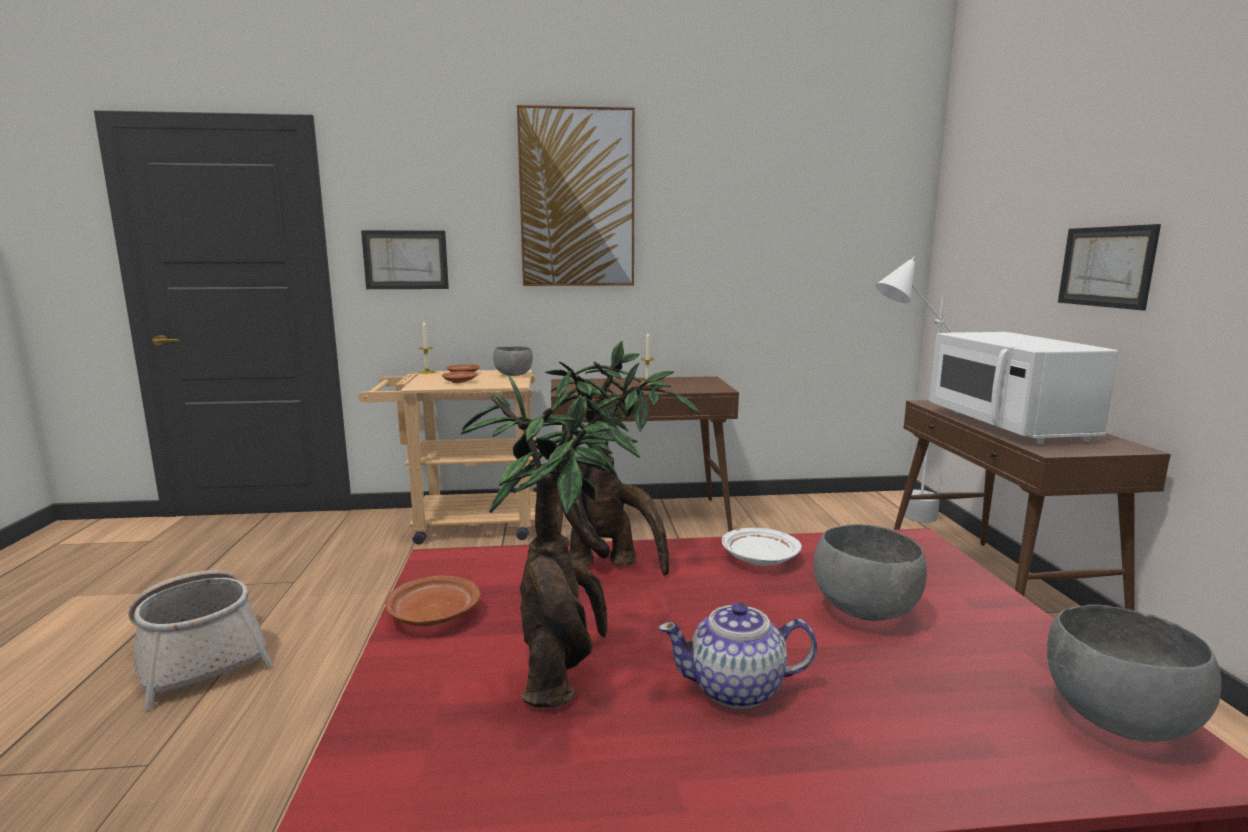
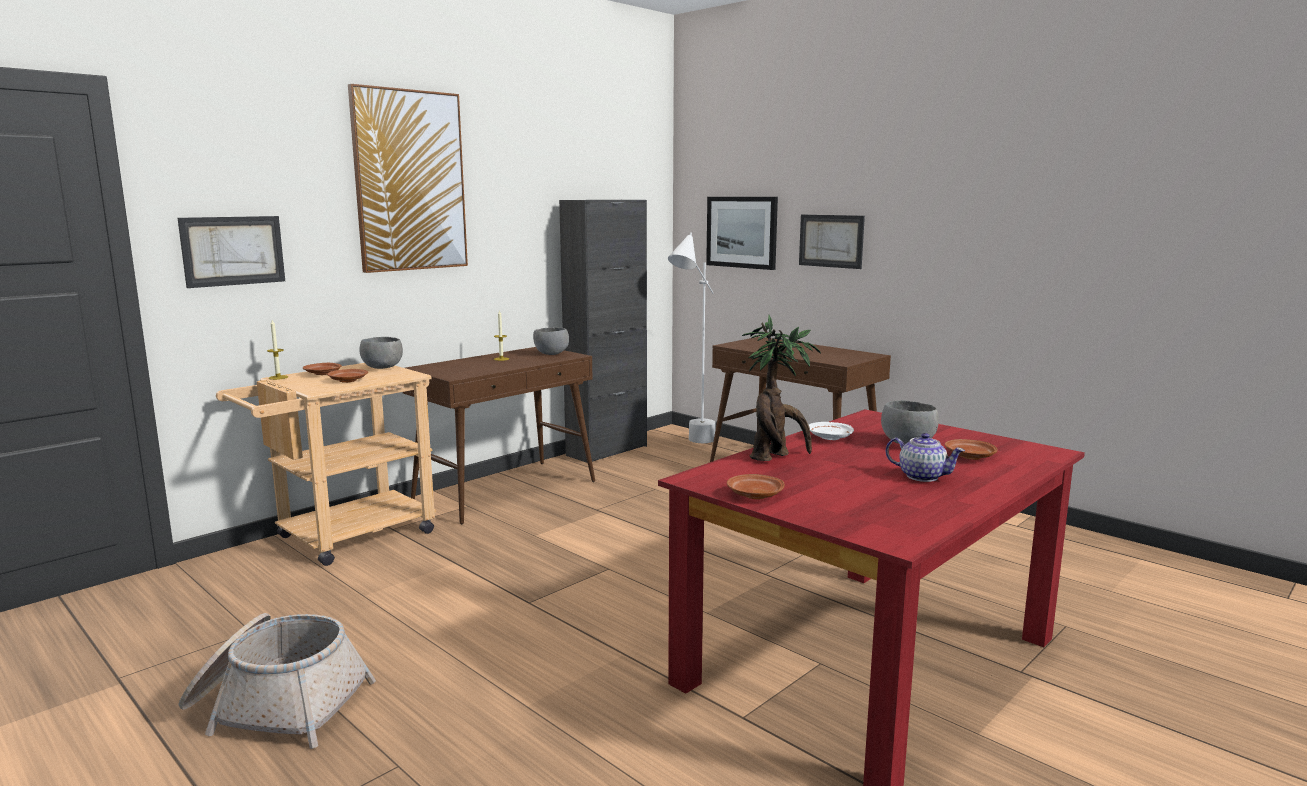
camera: 40 degrees left, 0 degrees up
potted plant [461,375,640,707] -> none
teapot [658,602,817,709] -> teapot turned 105 degrees counterclockwise [886,433,965,482]
white microwave [929,332,1119,444] -> none
grey bowl [1047,605,1222,742] -> grey bowl moved to [533,327,569,355]
none -> black cabinet [559,200,647,463]
none -> picture [706,197,778,270]
none -> brown plate [945,439,998,460]

